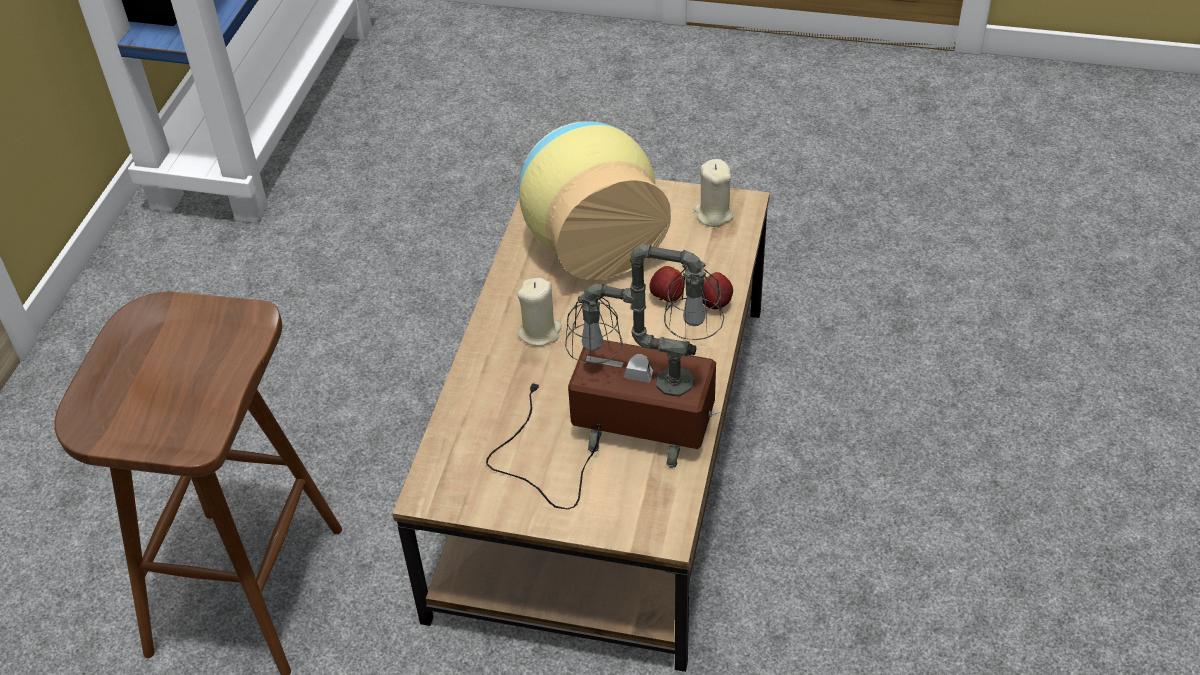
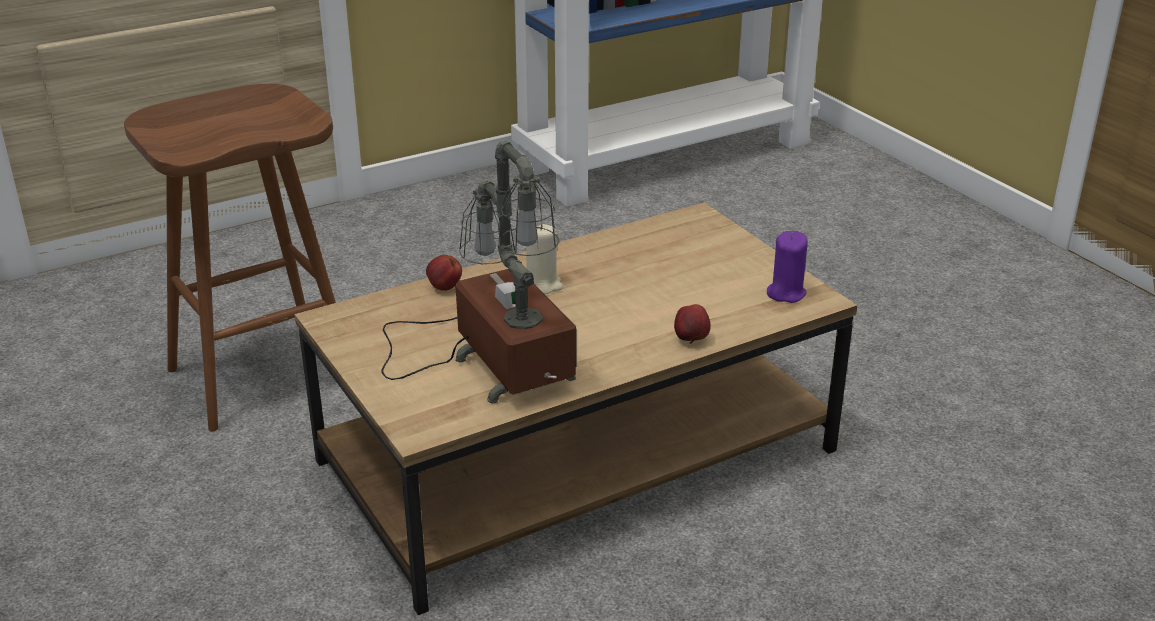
camera: 45 degrees right, 15 degrees down
vase [519,121,671,280] -> none
apple [649,266,685,302] -> apple moved to [426,255,462,291]
beige candle [694,159,733,227] -> purple candle [767,231,808,303]

